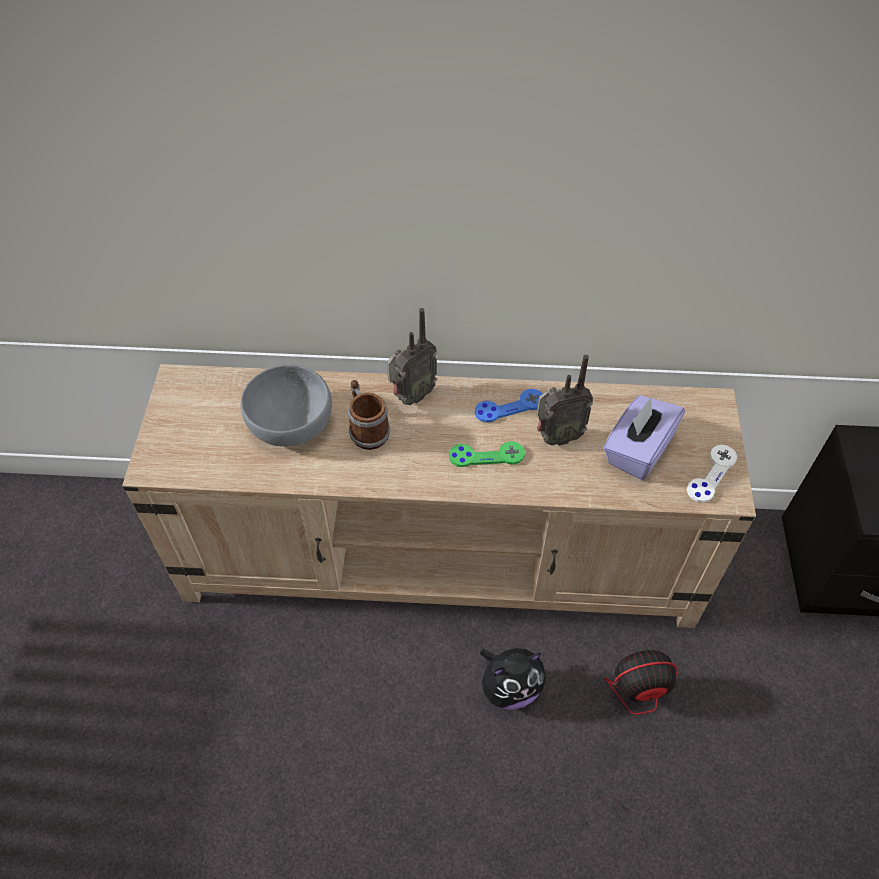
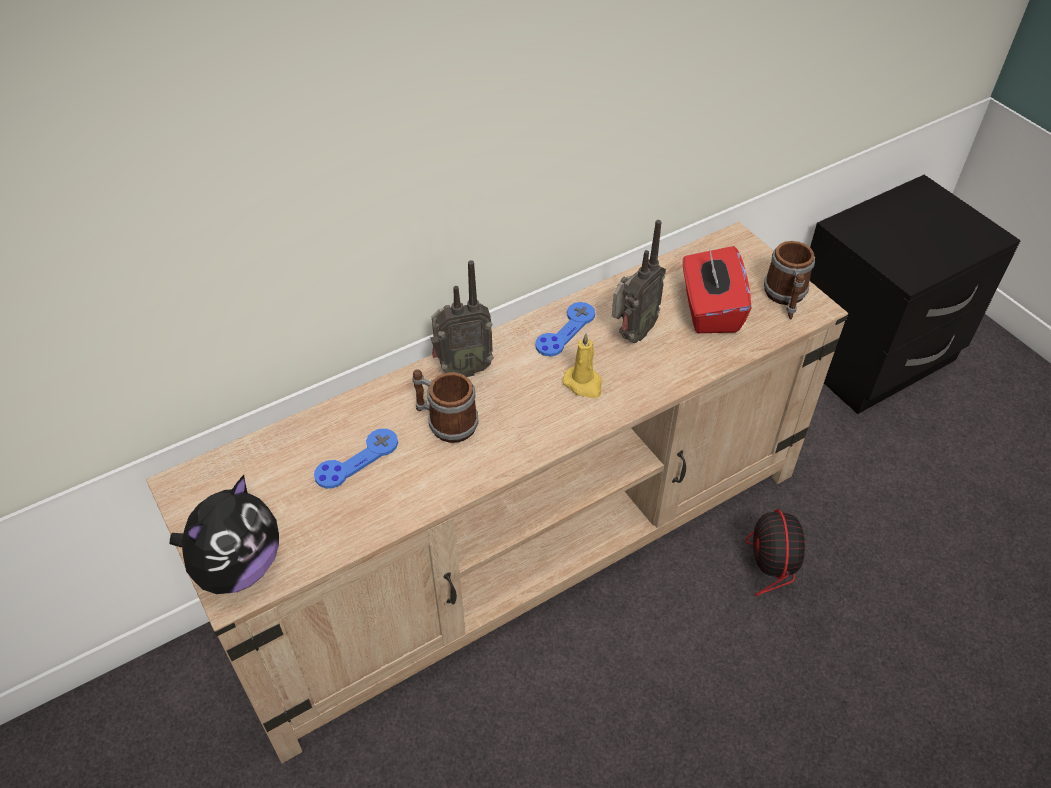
camera: 35 degrees left, 5 degrees down
grey bowl [241,365,332,446] -> blue game controller [314,429,398,489]
radio [387,308,437,405] -> radio turned 60 degrees clockwise [431,260,494,377]
green game controller [449,441,525,467] -> yellow candle [562,333,602,398]
plush toy [480,648,546,710] -> plush toy moved to [170,475,279,594]
fan [562,650,678,849] -> fan turned 45 degrees counterclockwise [745,509,934,656]
purple tissue box [603,395,685,480] -> red tissue box [683,246,751,333]
white game controller [687,445,737,503] -> mug [764,241,815,320]

